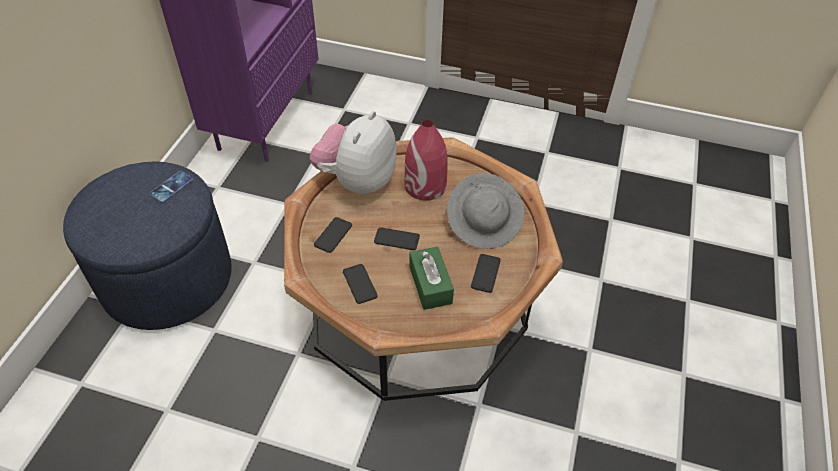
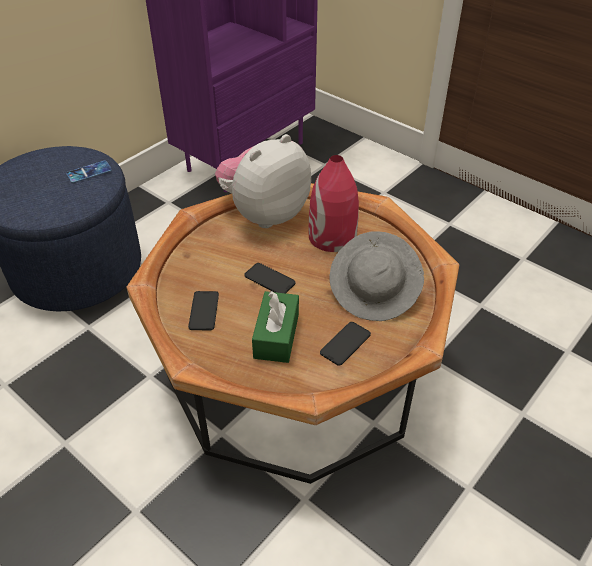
camera: 25 degrees right, 5 degrees down
phone [314,217,352,253] -> none

